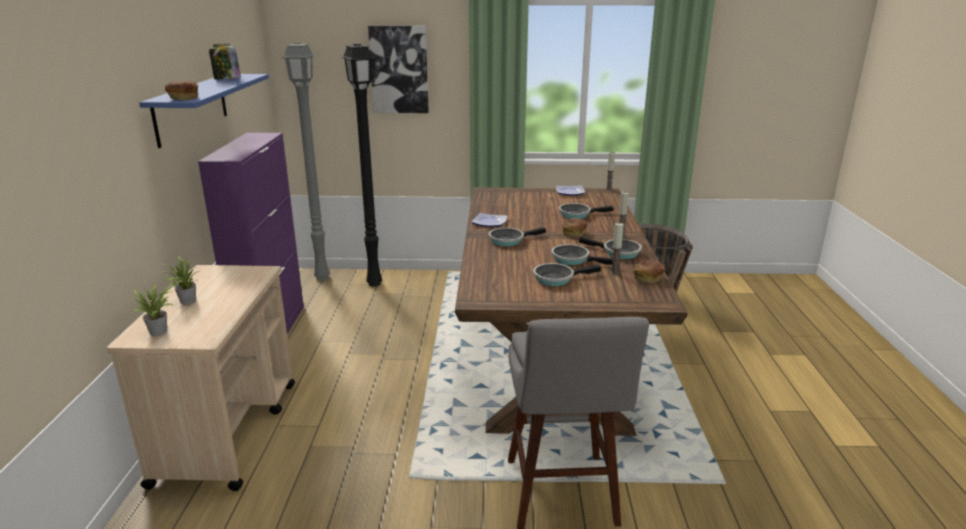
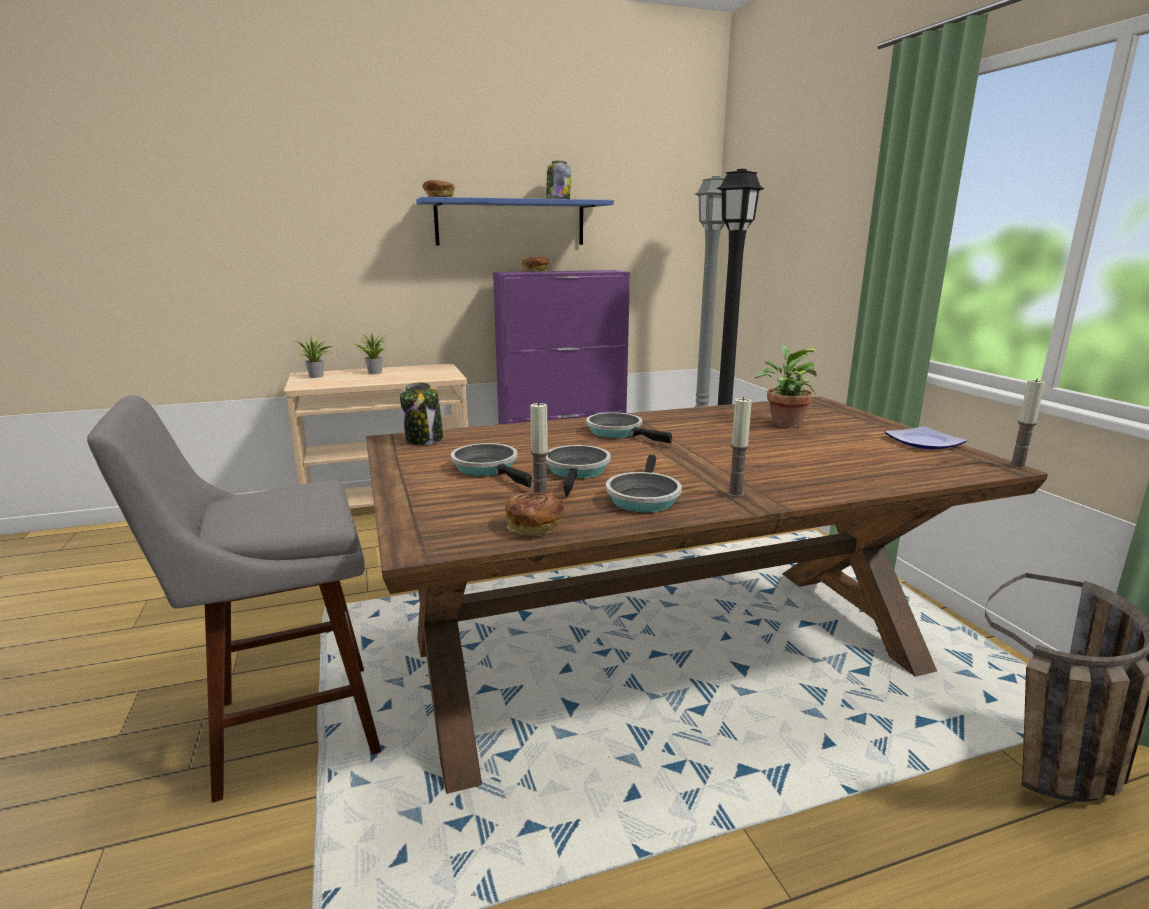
camera: 70 degrees right, 5 degrees down
picture [368,26,429,113] -> none
plate [472,213,508,227] -> none
frying pan [559,203,613,219] -> none
bread [563,218,587,236] -> bread moved to [522,257,550,272]
none -> jar [400,382,443,445]
none -> potted plant [755,346,817,428]

